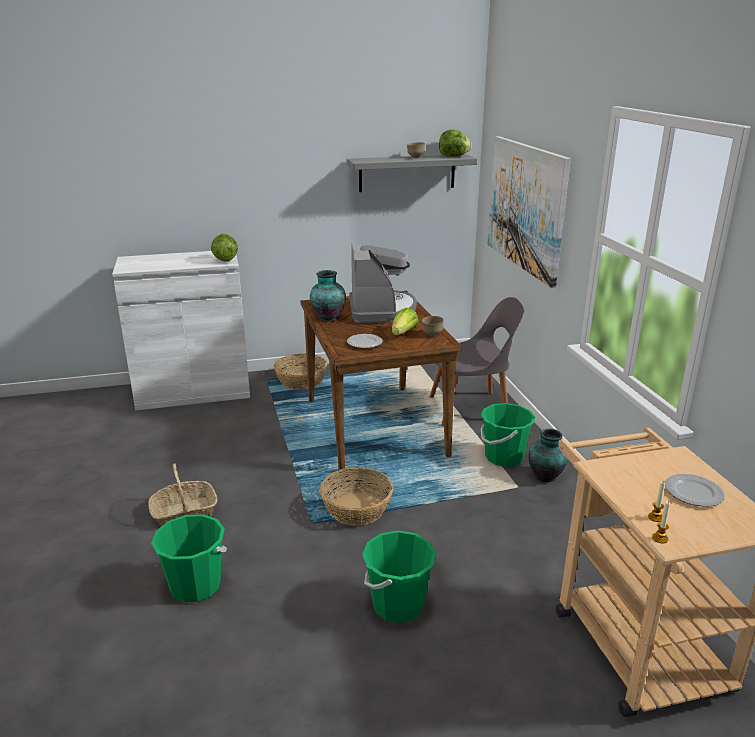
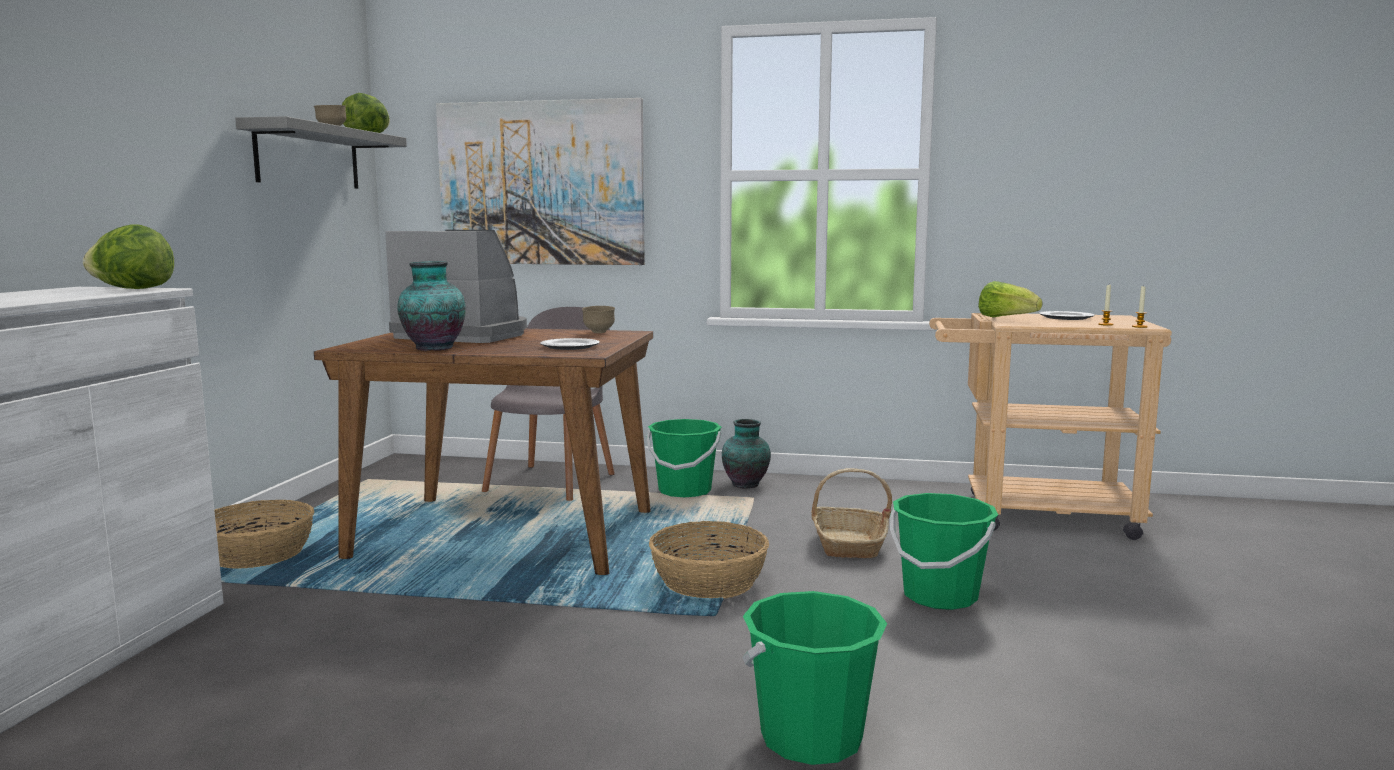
camera: 65 degrees left, 15 degrees down
basket [148,464,218,526] -> basket moved to [811,468,892,558]
lettuce [392,308,418,335] -> lettuce moved to [978,281,1042,317]

